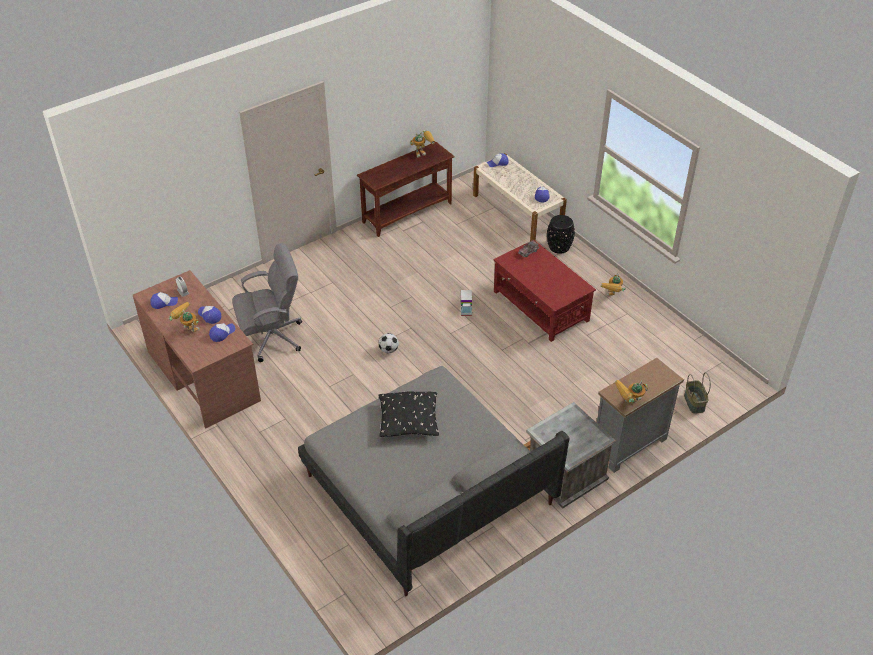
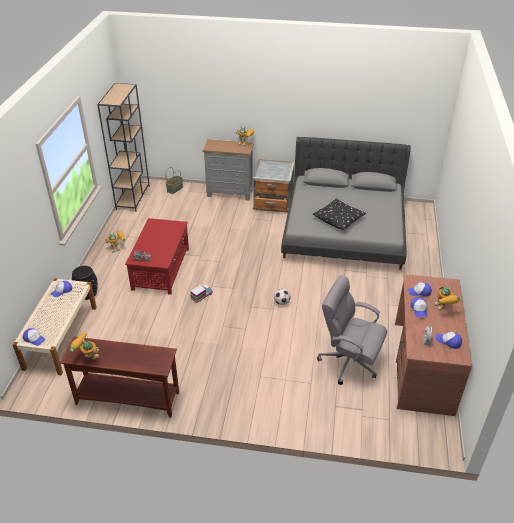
camera: 135 degrees left, 5 degrees down
none -> bookcase [97,83,150,212]

